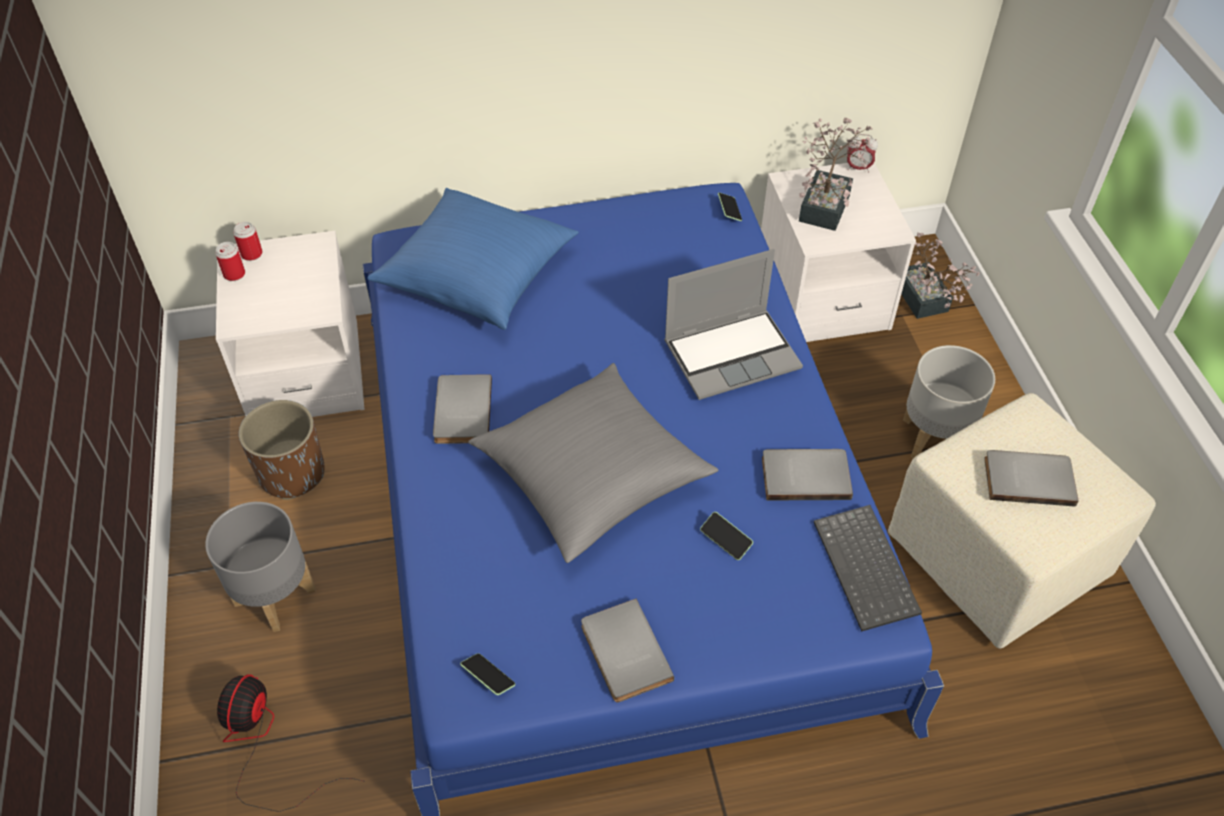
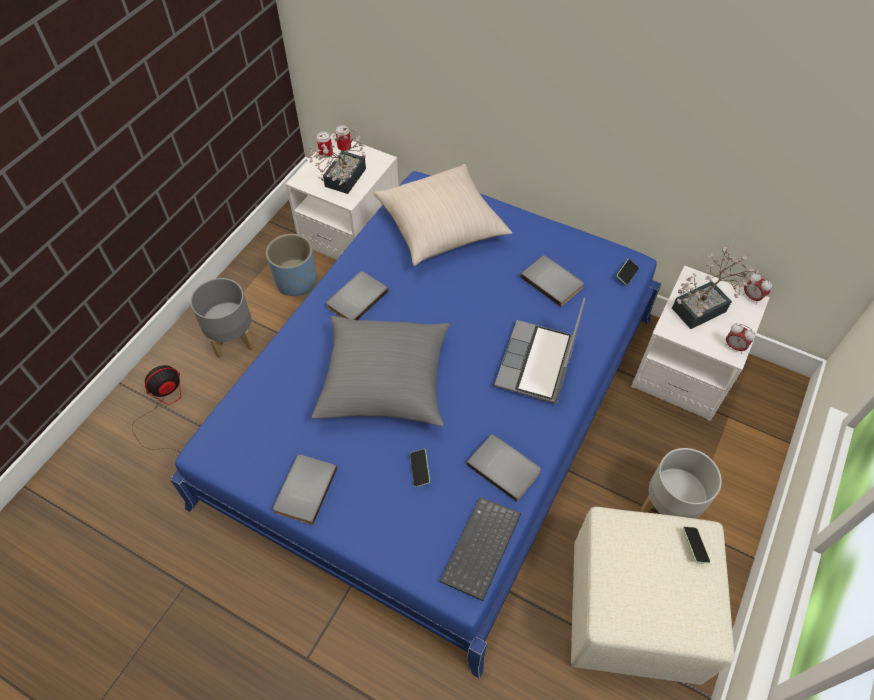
camera: 40 degrees right, 5 degrees up
brown planter [239,400,325,500] -> blue planter [266,234,317,296]
blue pillow [367,188,579,330] -> beige pillow [373,164,512,266]
phone [460,654,516,695] -> phone moved to [683,526,710,563]
laptop [664,249,803,400] -> laptop turned 90 degrees clockwise [494,298,585,404]
potted plant [901,233,980,319] -> potted plant moved to [309,128,366,194]
grey book [984,450,1079,507] -> grey book moved to [520,255,584,307]
none -> alarm clock [725,323,756,354]

